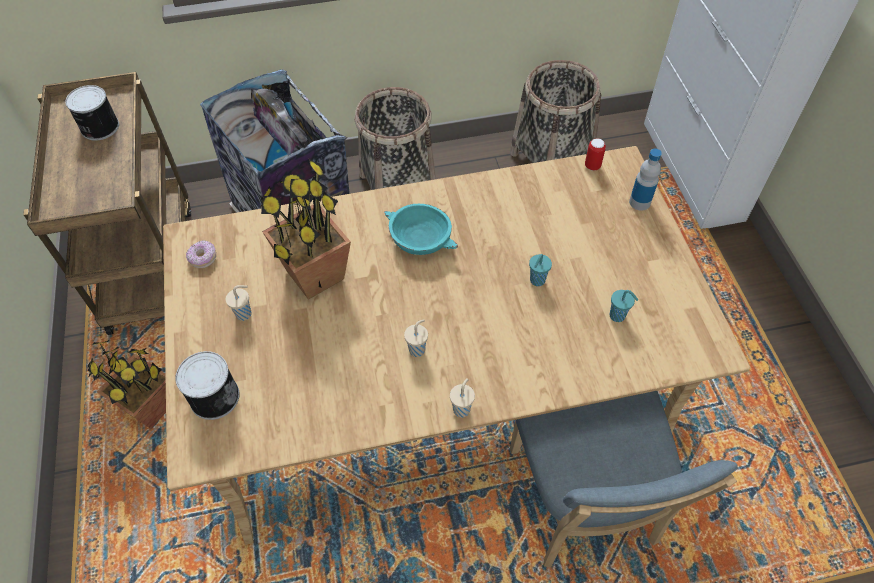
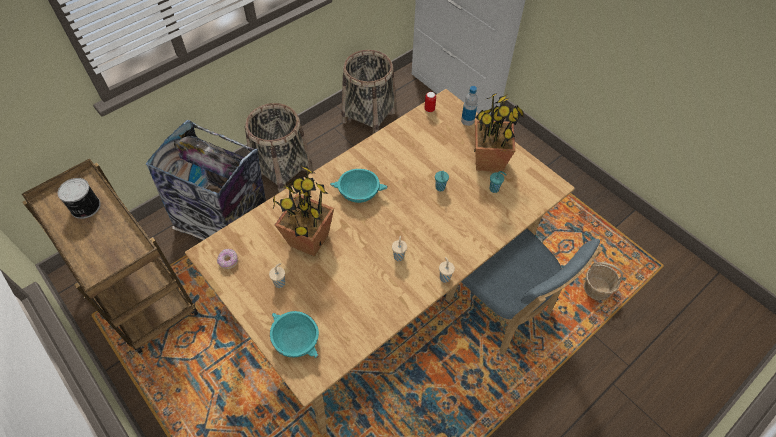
camera: 30 degrees left, 0 degrees up
potted plant [87,340,166,429] -> potted plant moved to [474,93,524,172]
can [175,351,240,420] -> turquoise bowl [270,311,319,358]
none -> basket [584,262,623,300]

